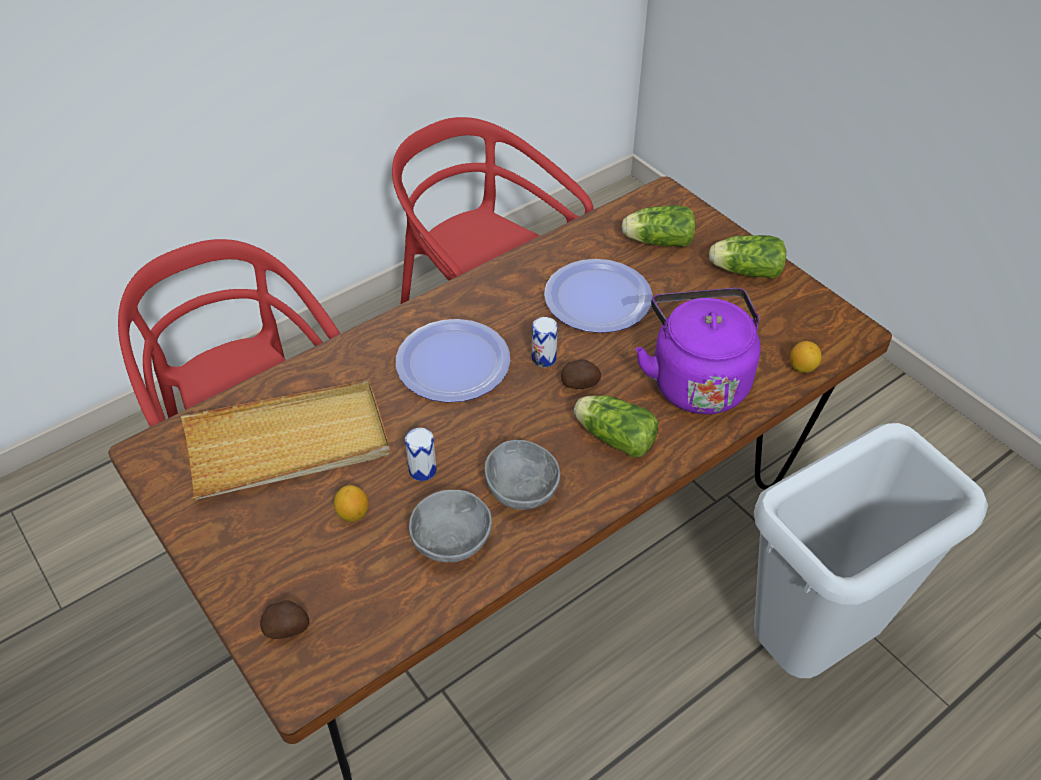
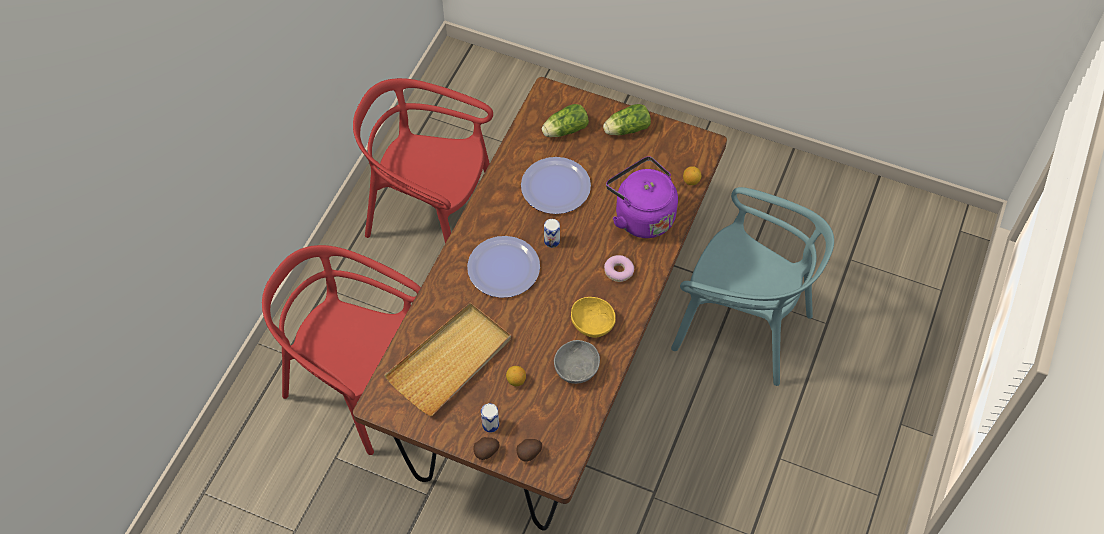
camera: 30 degrees left, 10 degrees up
can [405,428,437,481] -> can moved to [481,403,499,432]
grey bowl [485,440,560,510] -> yellow bowl [571,297,616,338]
potato [561,359,601,389] -> potato moved to [473,437,499,460]
lettuce [574,395,658,457] -> donut [604,255,634,282]
grey trash can [754,423,988,678] -> turquoise chair [671,187,834,386]

